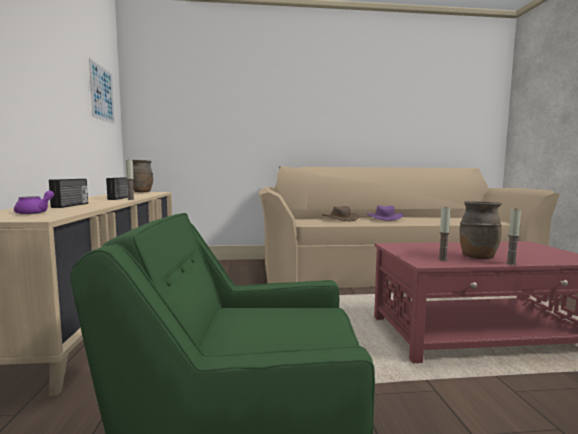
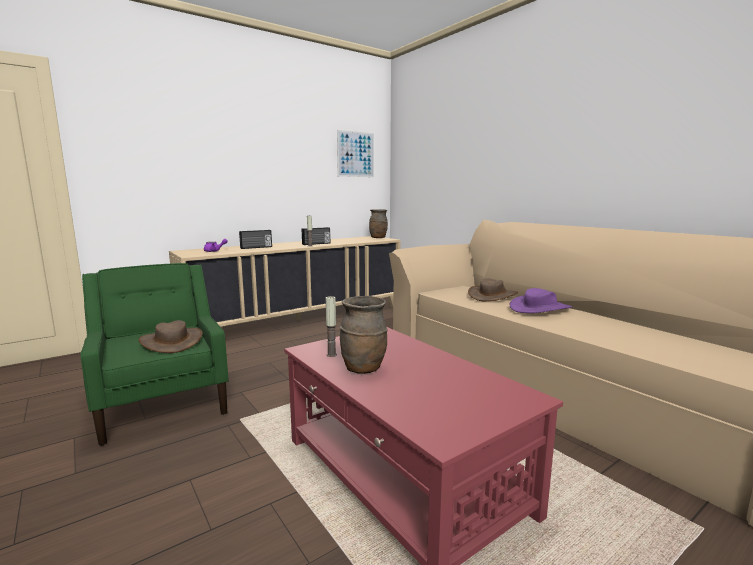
camera: 60 degrees right, 5 degrees up
candle [506,209,521,265] -> none
none -> brown hat [139,320,203,353]

